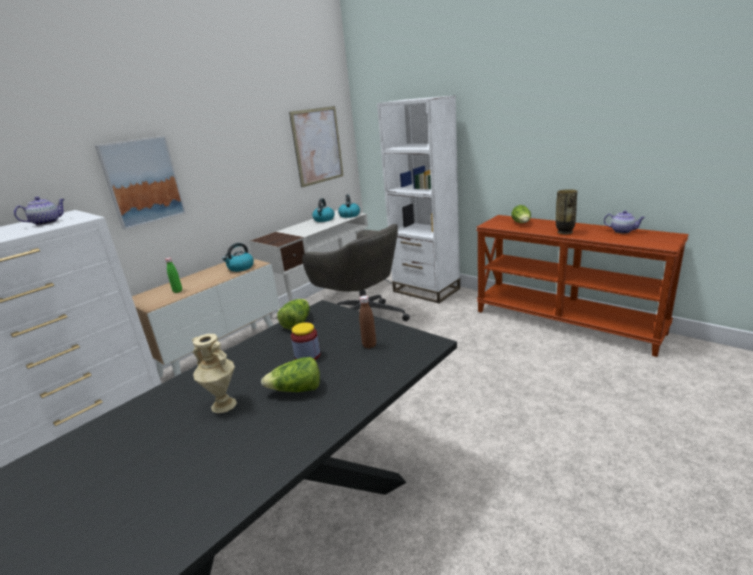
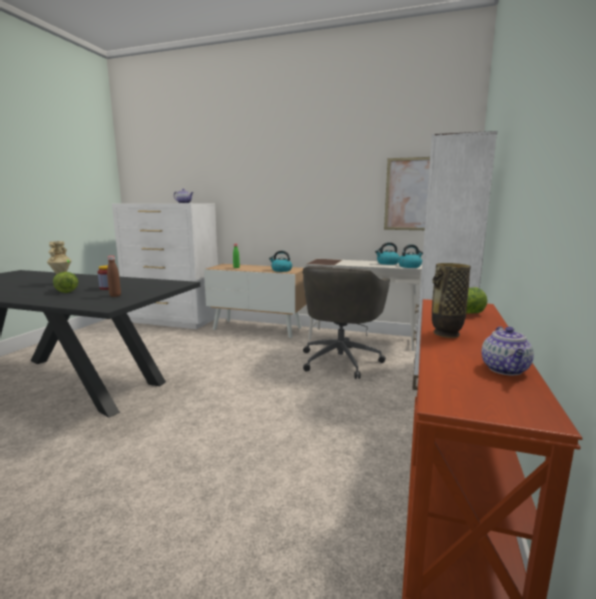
camera: 65 degrees right, 10 degrees down
picture [95,136,186,230] -> none
lettuce [277,299,310,330] -> none

